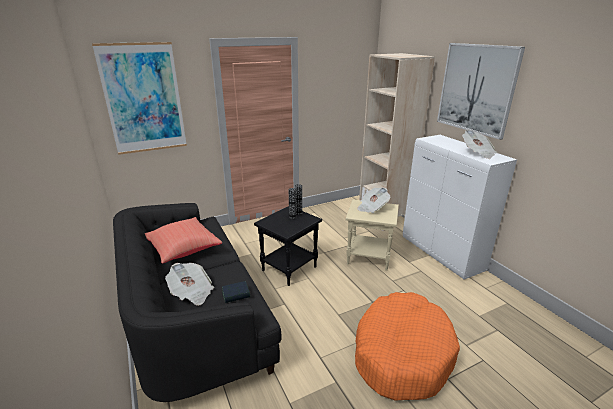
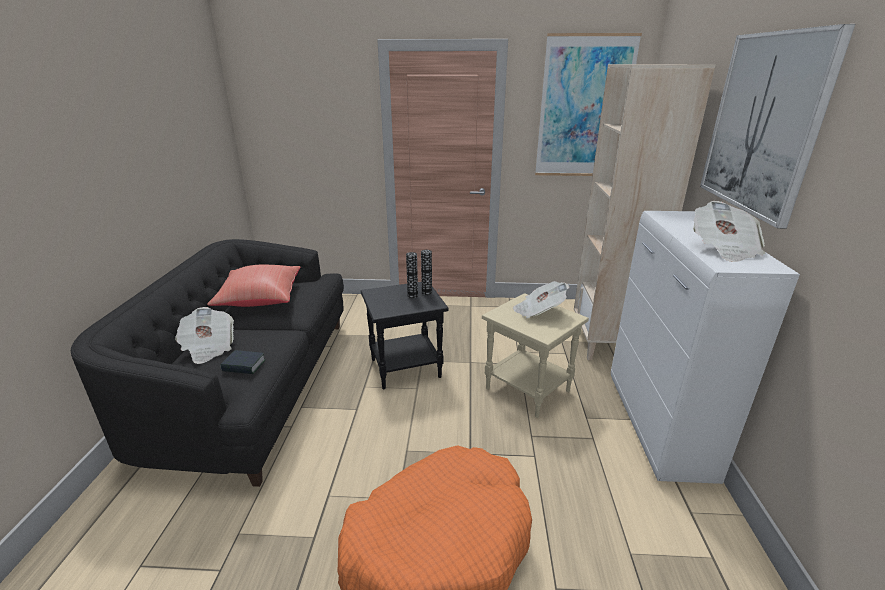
camera: 30 degrees right, 0 degrees up
picture [92,42,187,155] -> picture moved to [535,33,642,176]

